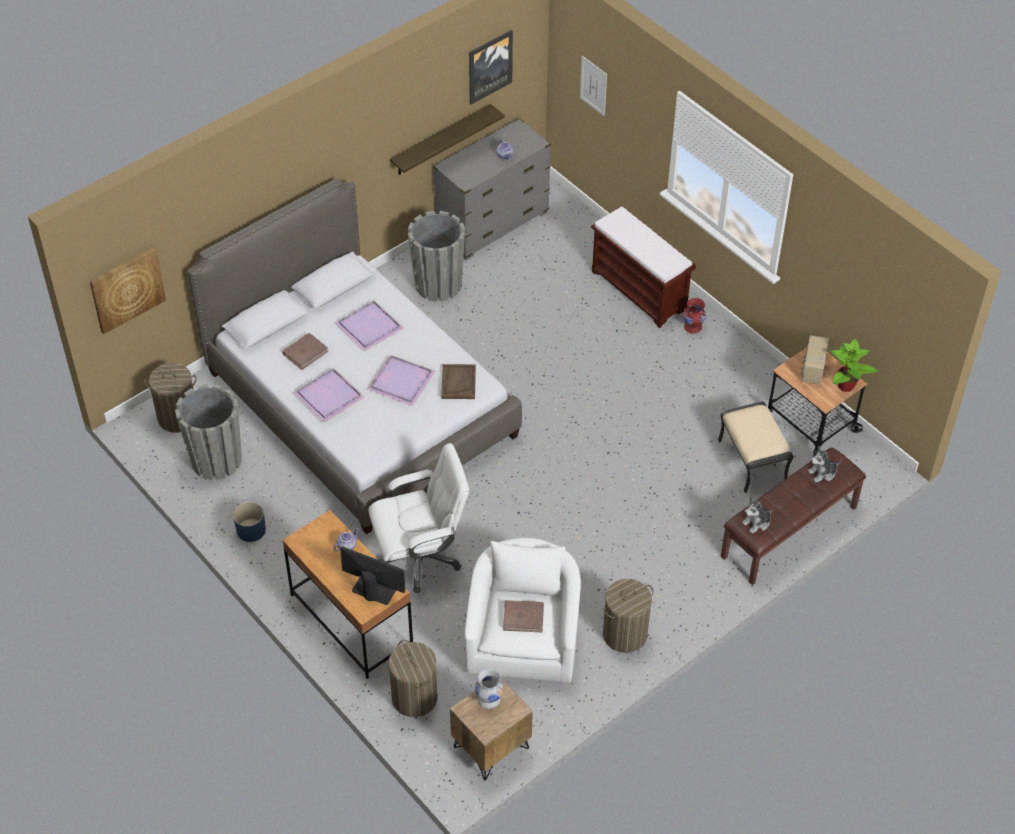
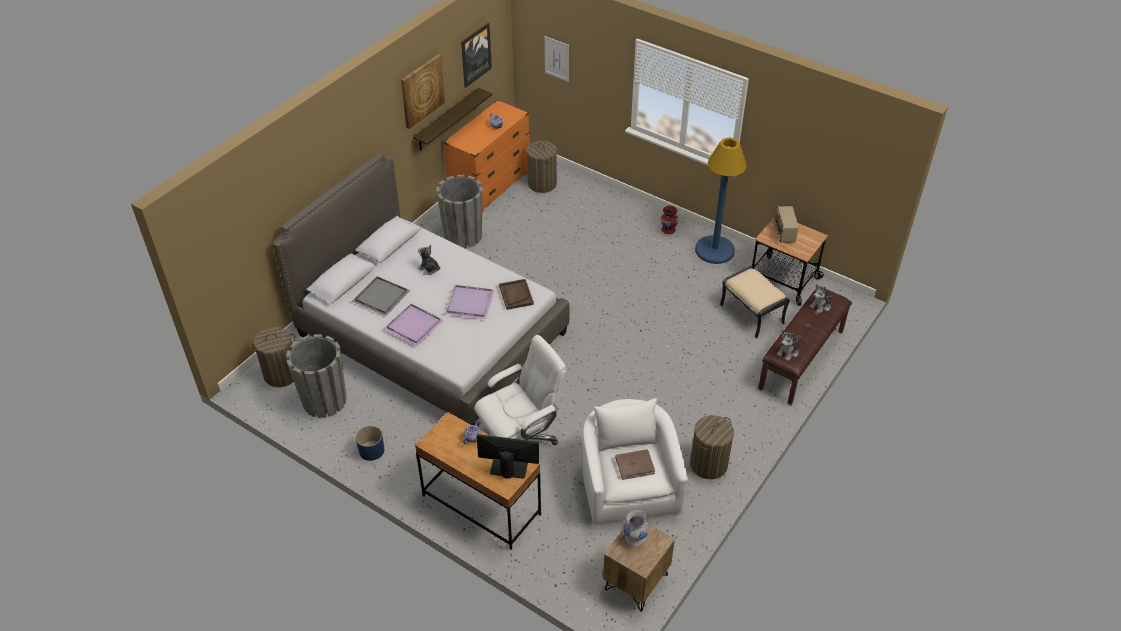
camera: 15 degrees left, 5 degrees down
picture [90,247,166,334] -> picture moved to [401,54,445,129]
brown book [282,333,328,370] -> grey tray [352,276,411,316]
purple tray [335,300,404,351] -> plush toy [418,244,440,275]
laundry basket [389,640,437,717] -> laundry basket moved to [527,141,557,193]
grey dresser [433,118,551,260] -> orange dresser [444,100,529,213]
brown bench [591,205,696,328] -> none
potted plant [831,339,878,392] -> none
none -> blue floor lamp [695,138,747,264]

